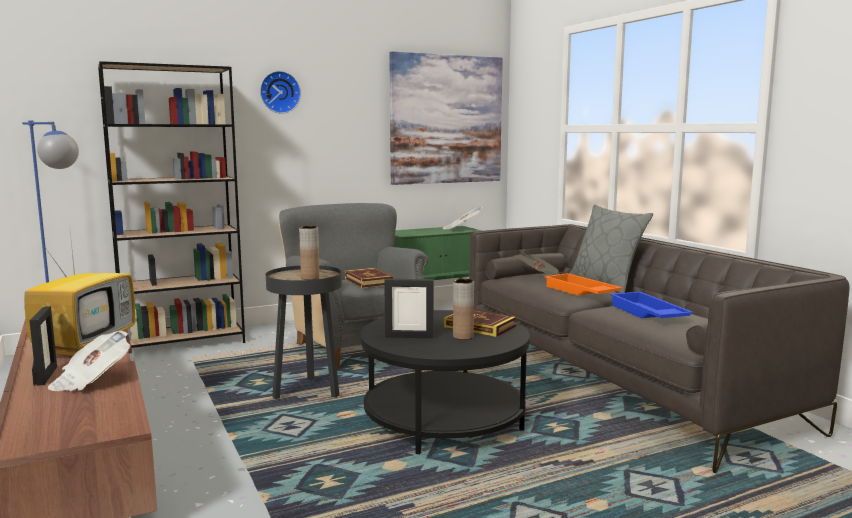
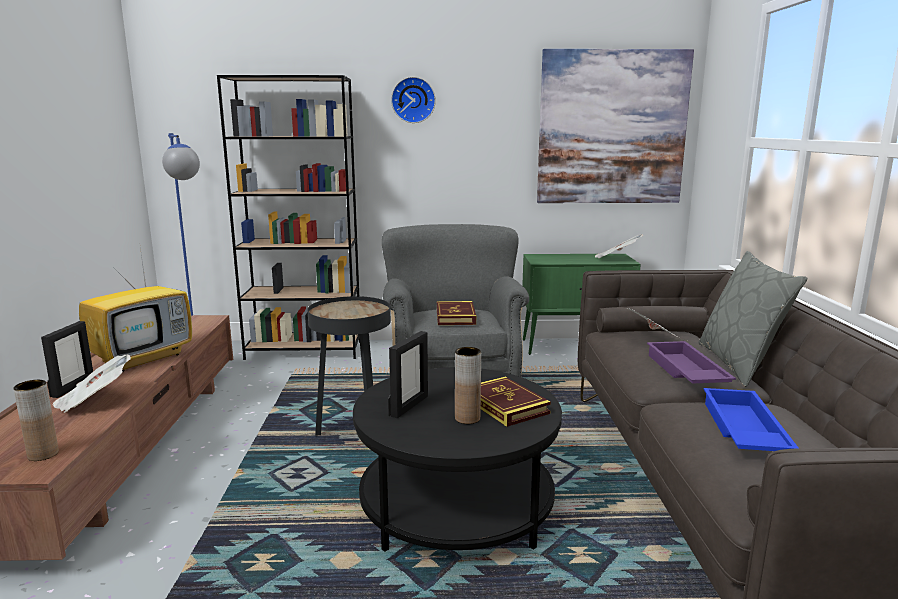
camera: 25 degrees right, 5 degrees up
brown vase [299,226,320,280] -> brown vase moved to [13,380,59,461]
picture frame [384,279,434,338] -> picture frame turned 90 degrees counterclockwise [388,331,428,418]
orange tray [545,273,622,296] -> purple tray [647,341,736,384]

